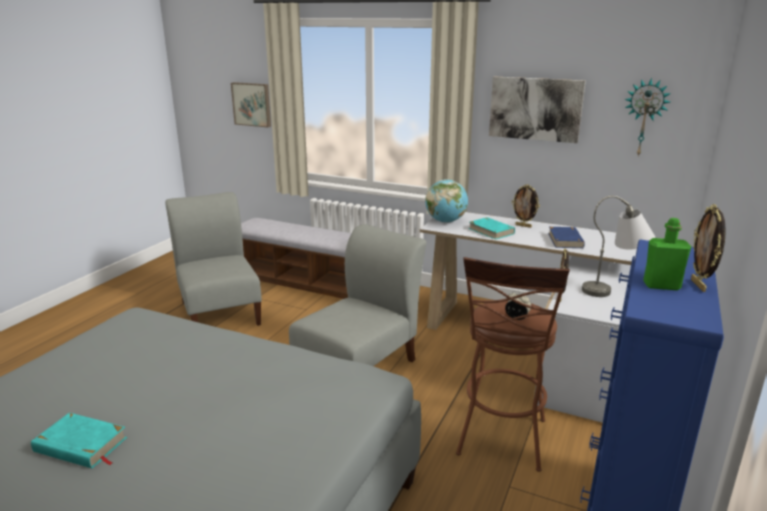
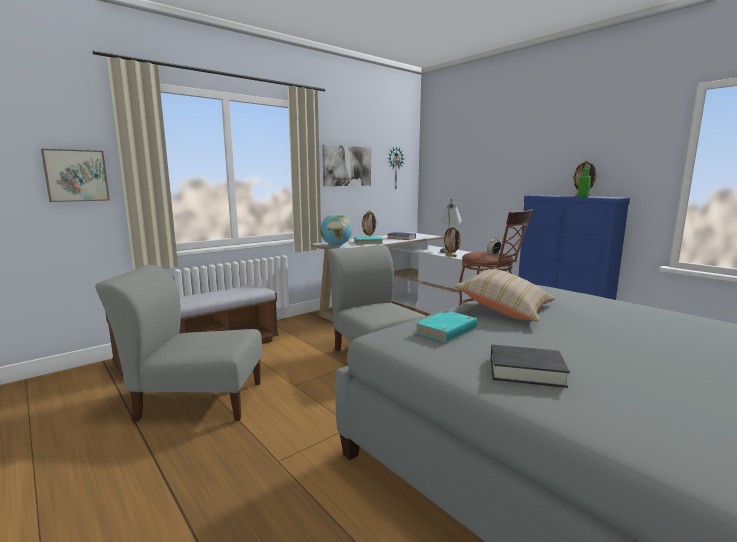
camera: 65 degrees left, 10 degrees down
turquoise book [31,413,127,468] -> turquoise book moved to [415,311,477,342]
none -> beige pillow [455,269,555,322]
none -> black book [491,345,570,388]

